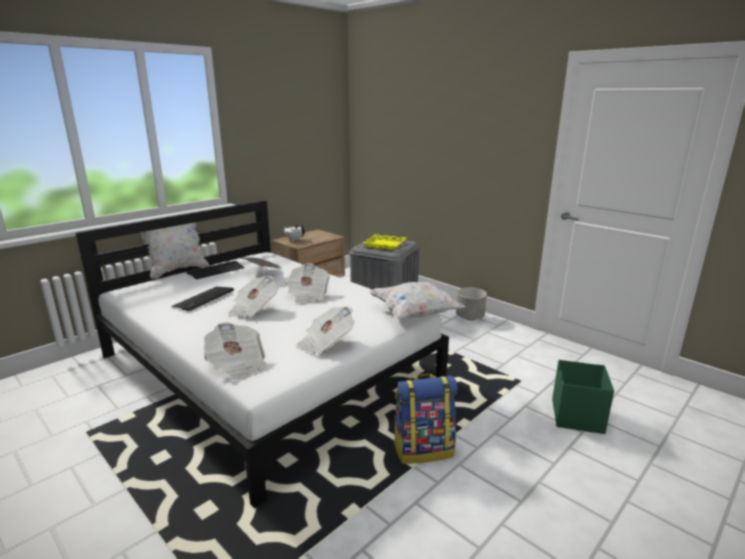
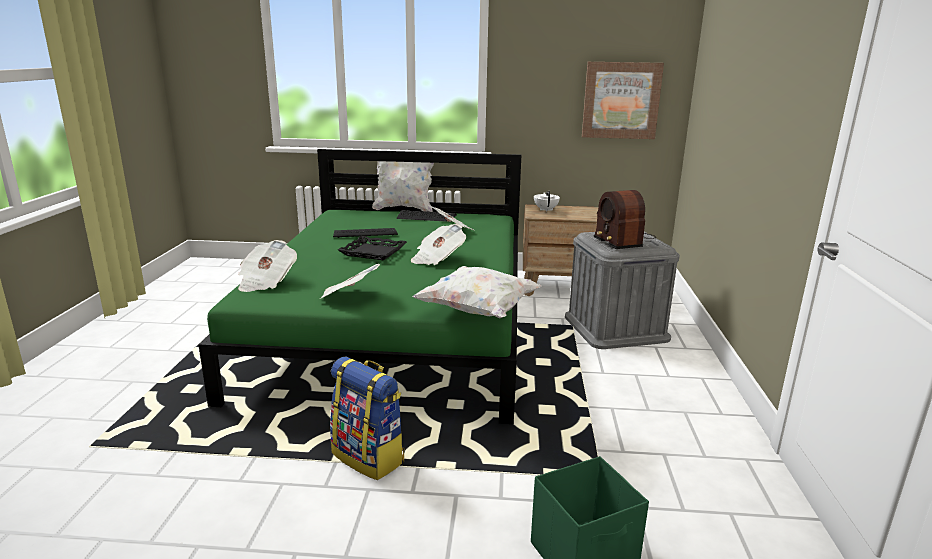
camera: 50 degrees right, 0 degrees up
white bed [75,201,449,508] -> green bed [198,149,521,424]
newspaper [228,276,278,317] -> black tray [338,236,407,261]
yellow tray [363,234,407,250] -> radio [594,190,656,249]
grey planter [456,287,487,320] -> none
none -> picture [582,62,664,139]

